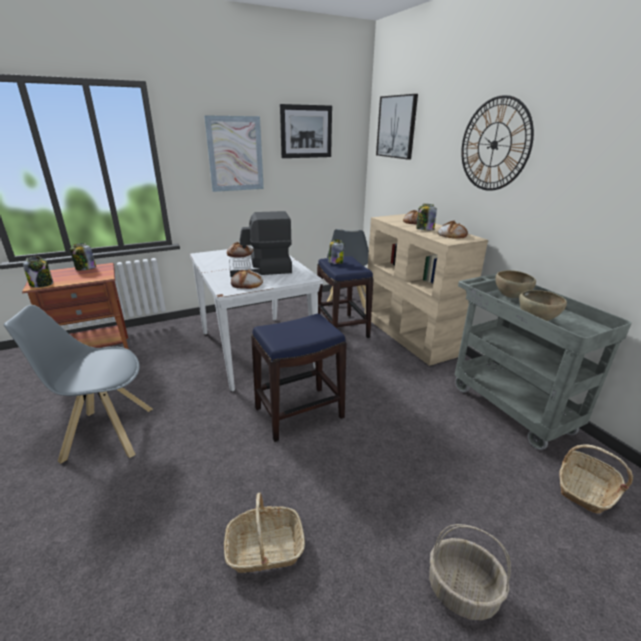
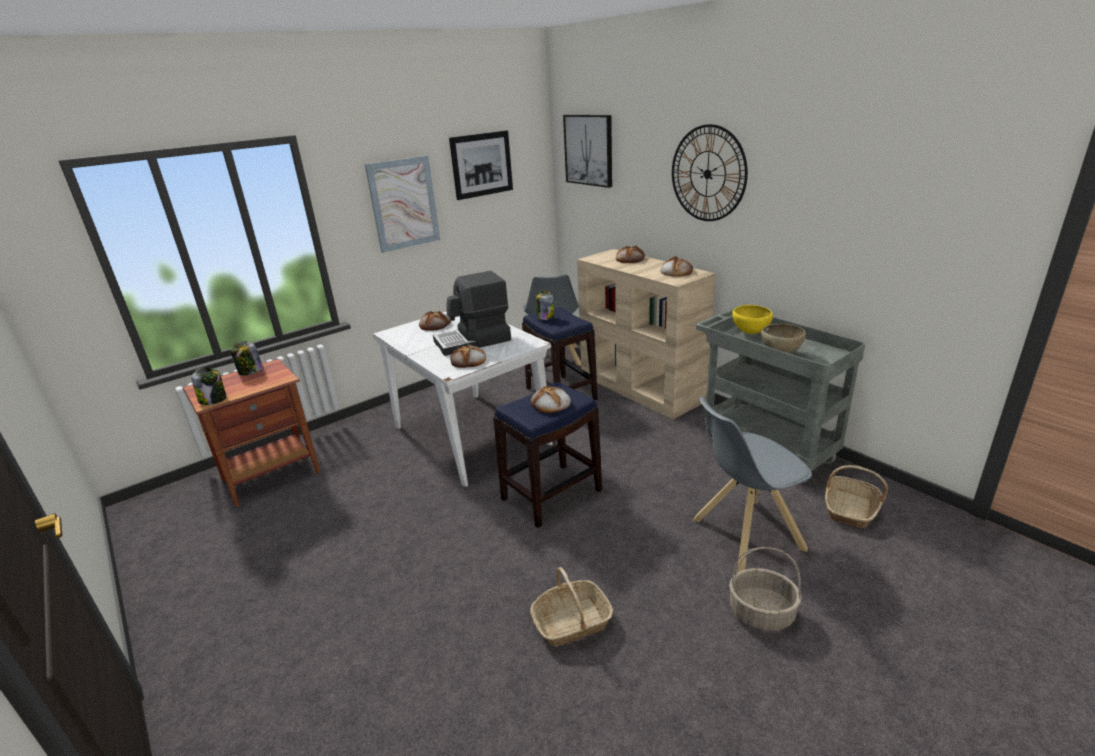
camera: 10 degrees left, 0 degrees up
grey chair [4,305,153,464] -> grey chair moved to [693,397,812,572]
jar [416,204,437,230] -> none
brown bowl [495,270,536,298] -> yellow bowl [732,305,773,334]
none -> bread [530,386,571,413]

